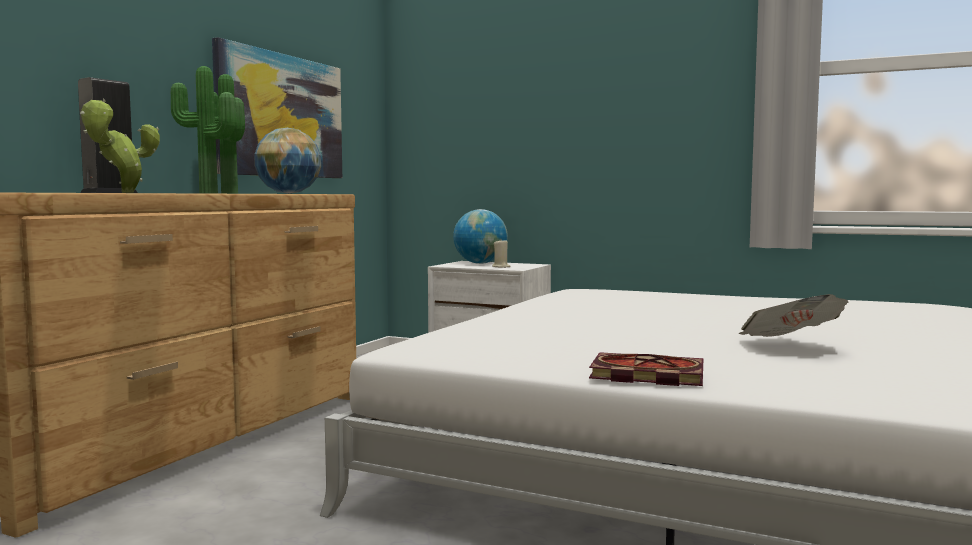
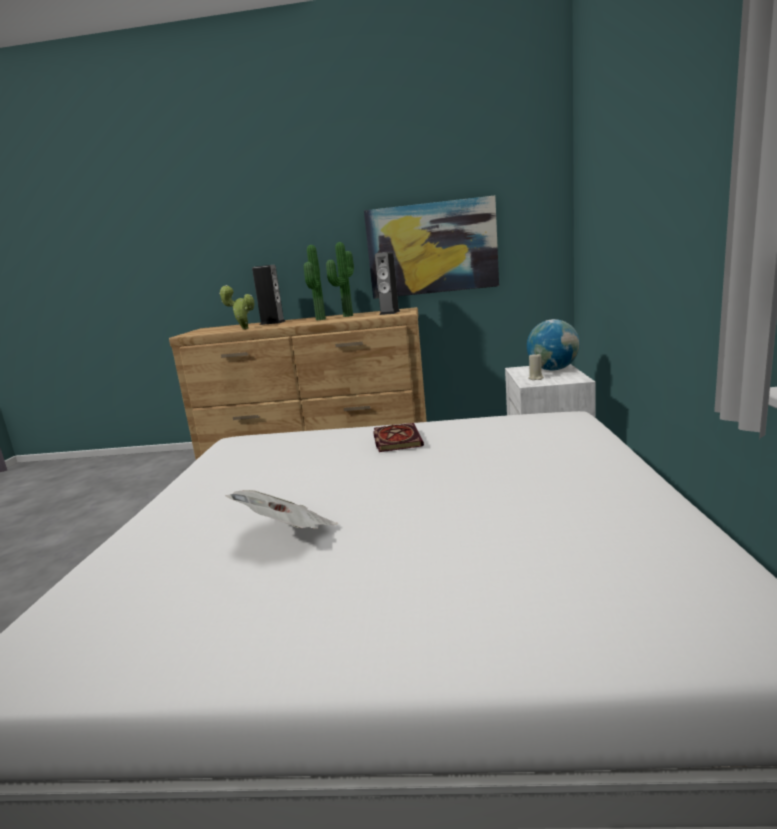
camera: 70 degrees right, 10 degrees up
globe [254,128,321,194] -> speaker [375,252,400,315]
book [589,352,703,386] -> book moved to [373,423,424,452]

